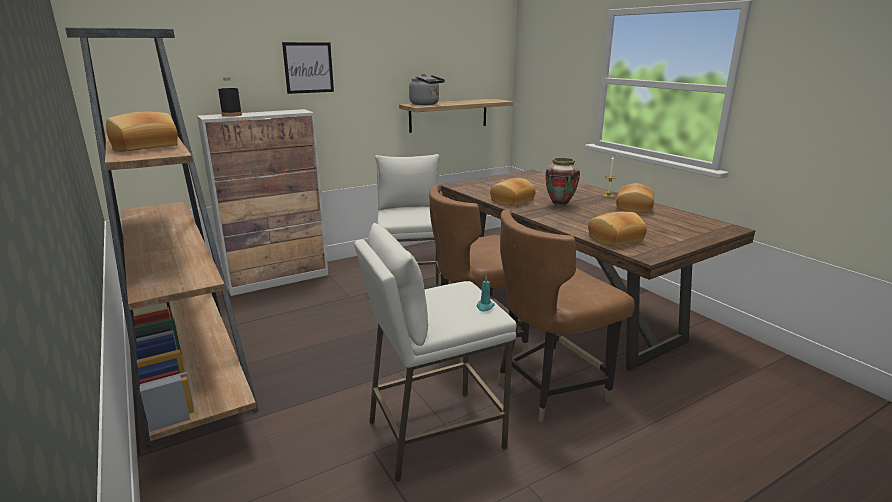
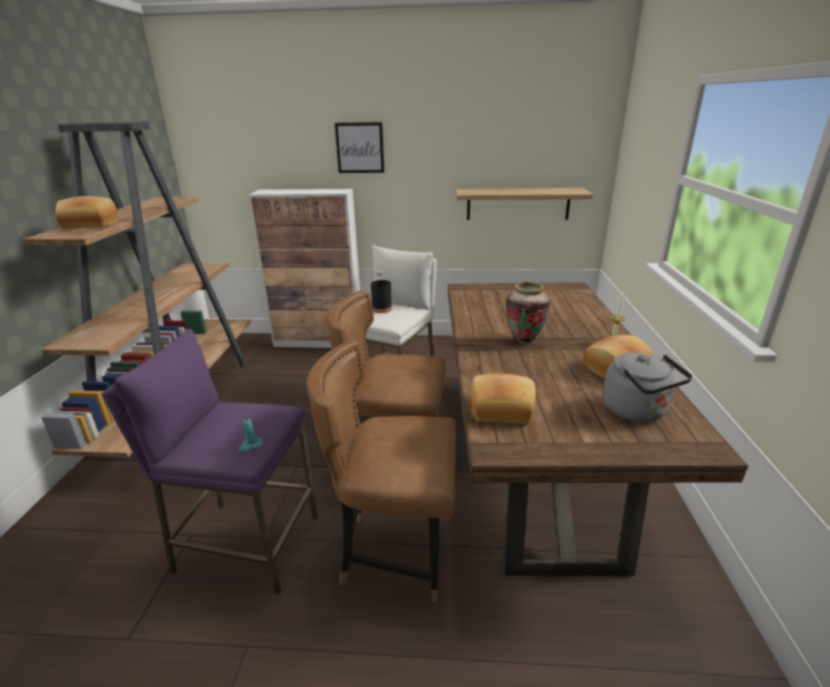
camera: 35 degrees right, 5 degrees up
black bottle [218,77,242,117] -> black bottle moved to [371,271,392,313]
white stool [354,223,517,482] -> purple stool [102,329,318,595]
grey kettle [409,74,445,105] -> grey kettle moved to [603,353,692,422]
bread [490,178,536,206] -> none

